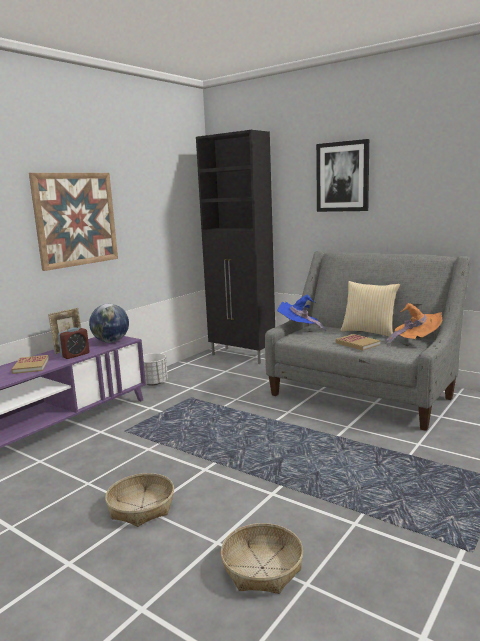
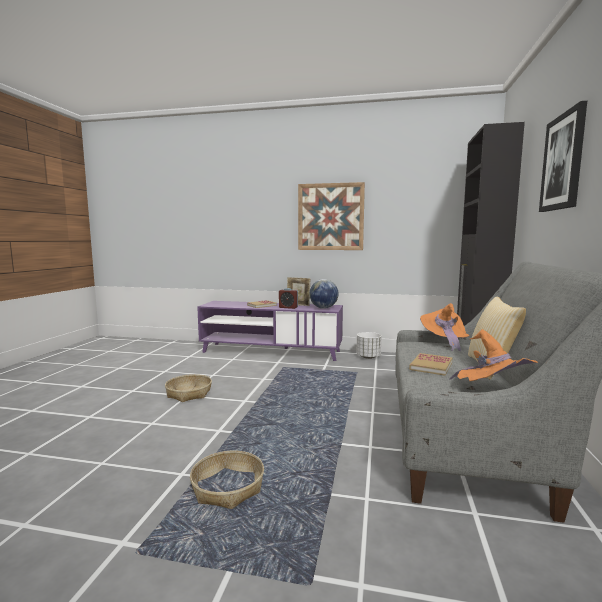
camera: 65 degrees right, 5 degrees down
basket [221,523,303,594] -> basket moved to [190,450,264,509]
blue hat [277,294,327,332] -> orange hat [420,303,470,351]

